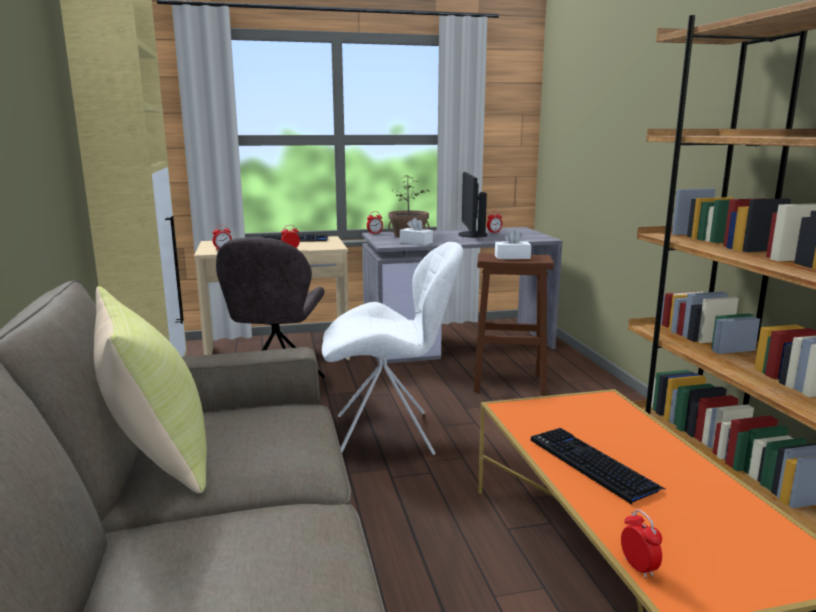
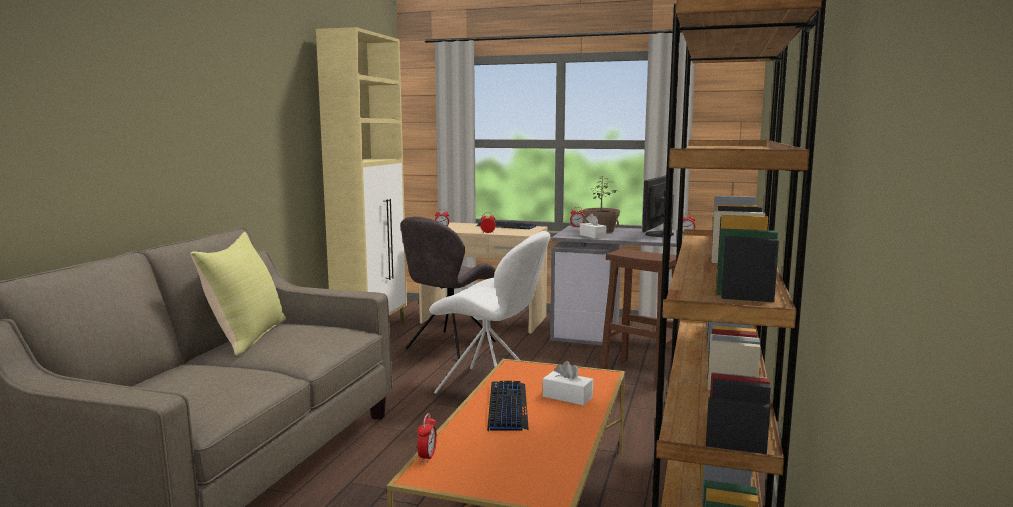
camera: 30 degrees right, 5 degrees down
white tissue box [495,229,531,259] -> white tissue box moved to [543,361,593,405]

